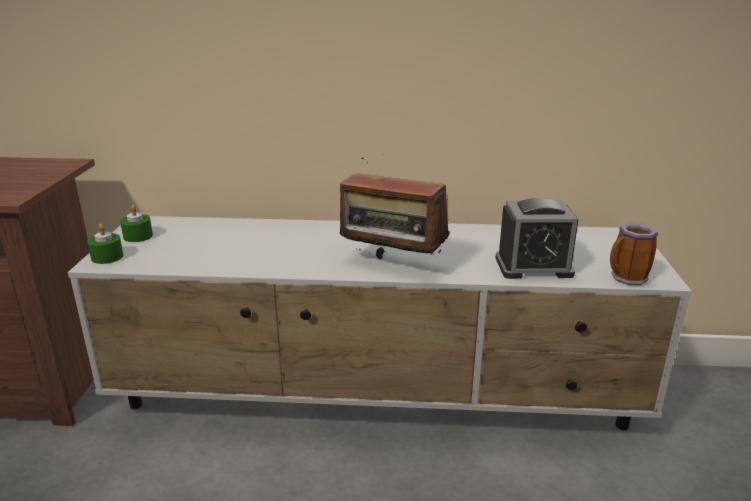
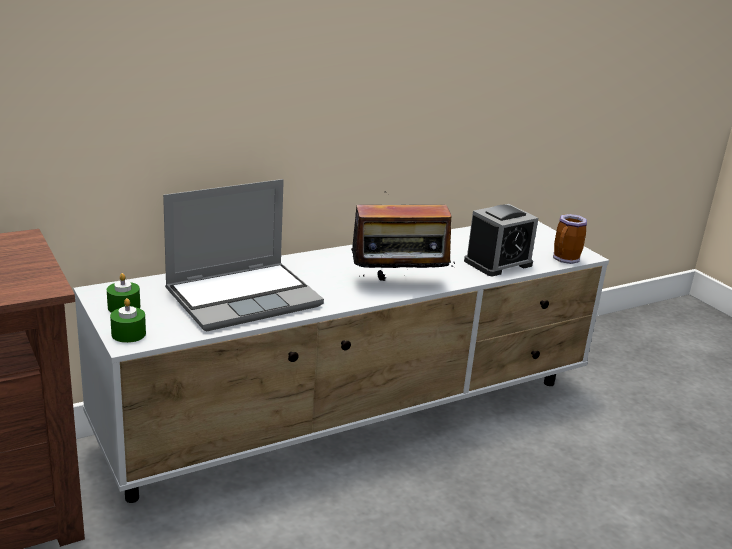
camera: 35 degrees left, 0 degrees up
none -> laptop [163,179,324,331]

